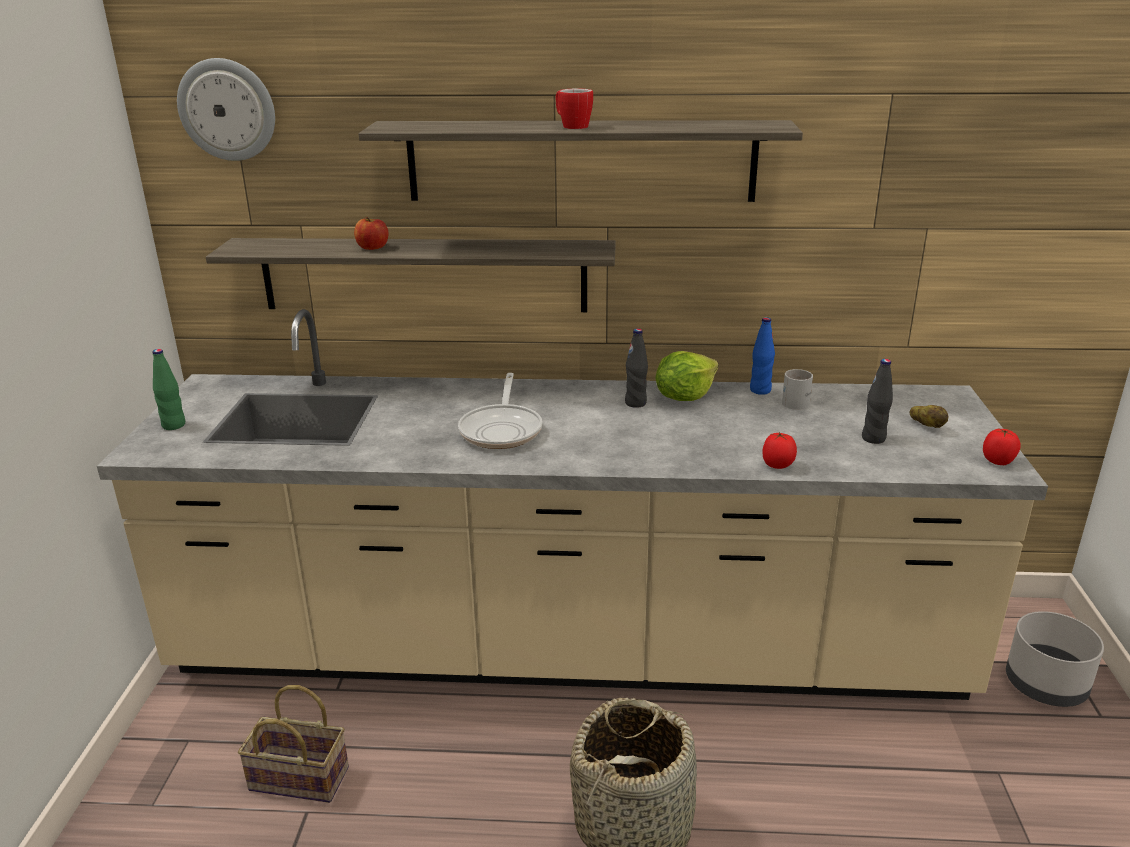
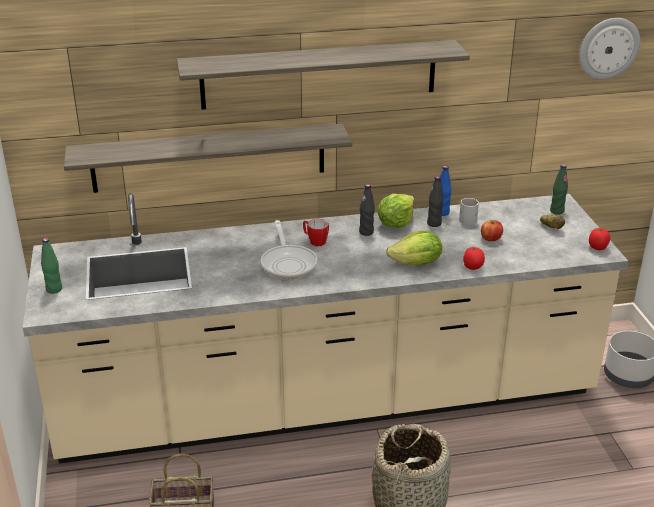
camera: 15 degrees left, 5 degrees up
wall clock [177,58,275,161] -> wall clock moved to [579,18,640,79]
apple [354,217,388,250] -> apple moved to [481,220,503,241]
mug [556,88,593,129] -> mug moved to [303,219,329,246]
black bottle [862,359,893,444] -> black bottle moved to [427,176,443,227]
none -> lettuce [386,230,442,265]
none -> green bottle [550,164,568,215]

